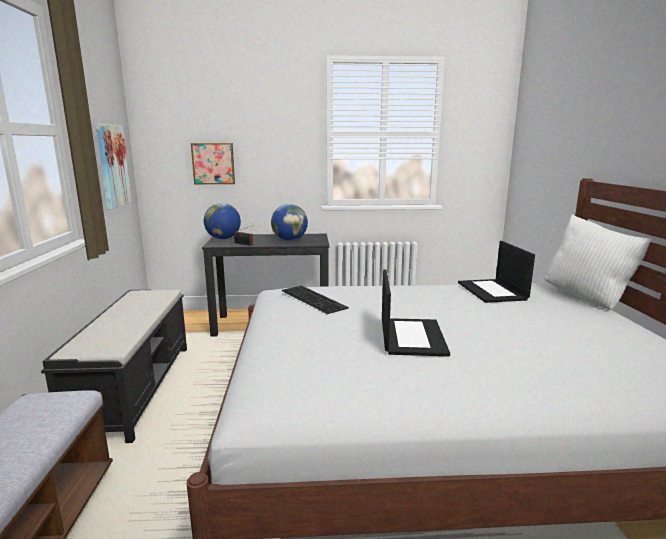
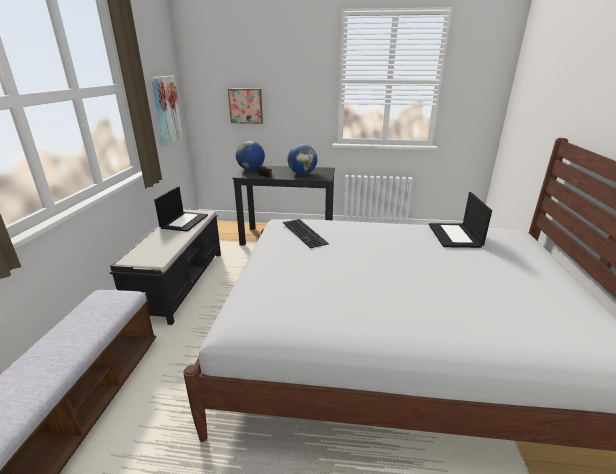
camera: 10 degrees right, 10 degrees up
laptop [382,270,450,356] -> laptop moved to [154,186,208,232]
white pillow [545,214,654,310] -> none

